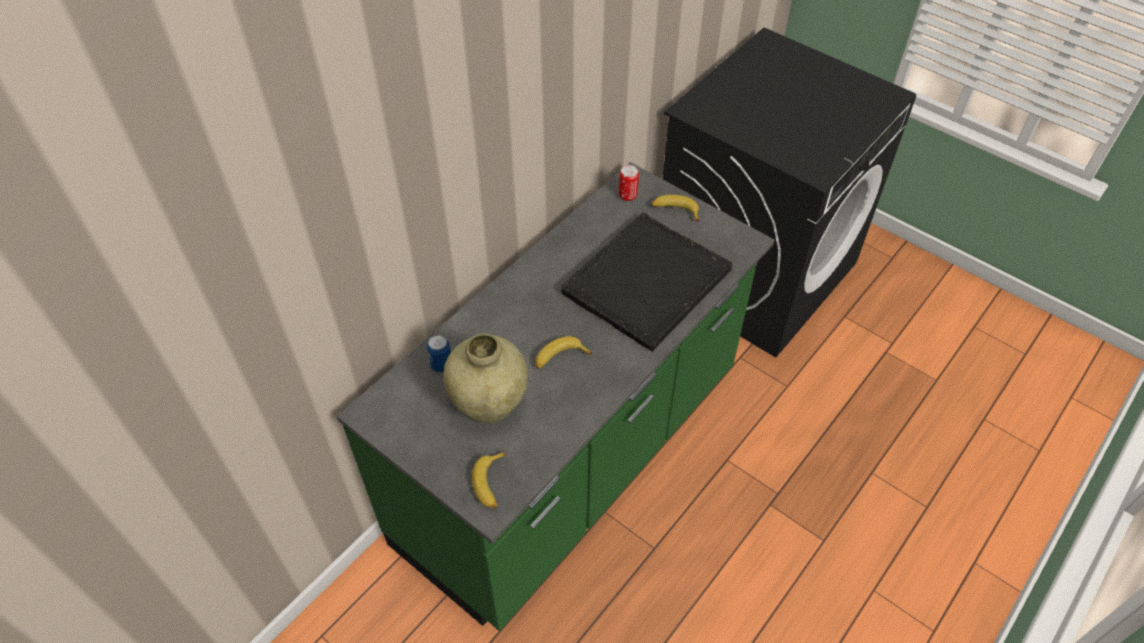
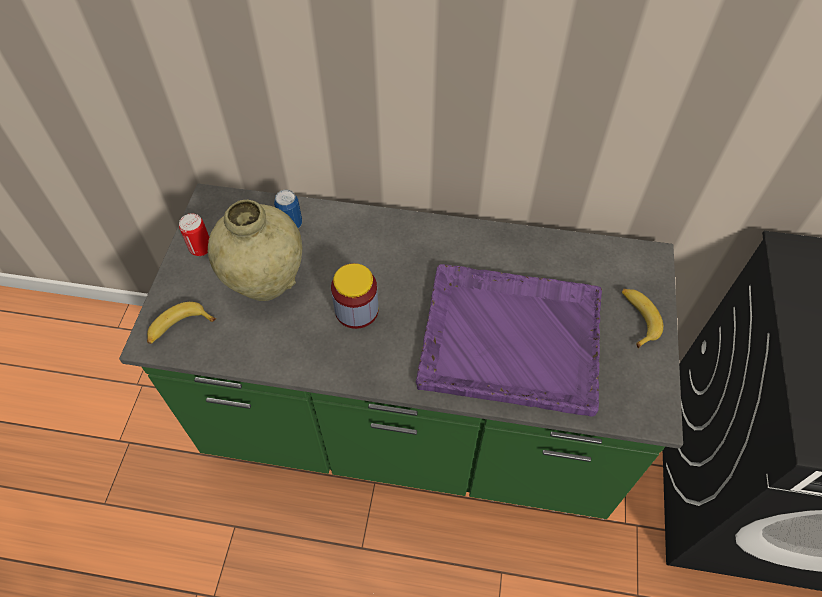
camera: 60 degrees right, 5 degrees up
banana [536,336,593,369] -> jar [331,263,379,329]
black tray [561,213,732,352] -> purple tray [416,264,602,417]
can [619,165,639,201] -> can moved to [179,213,209,256]

